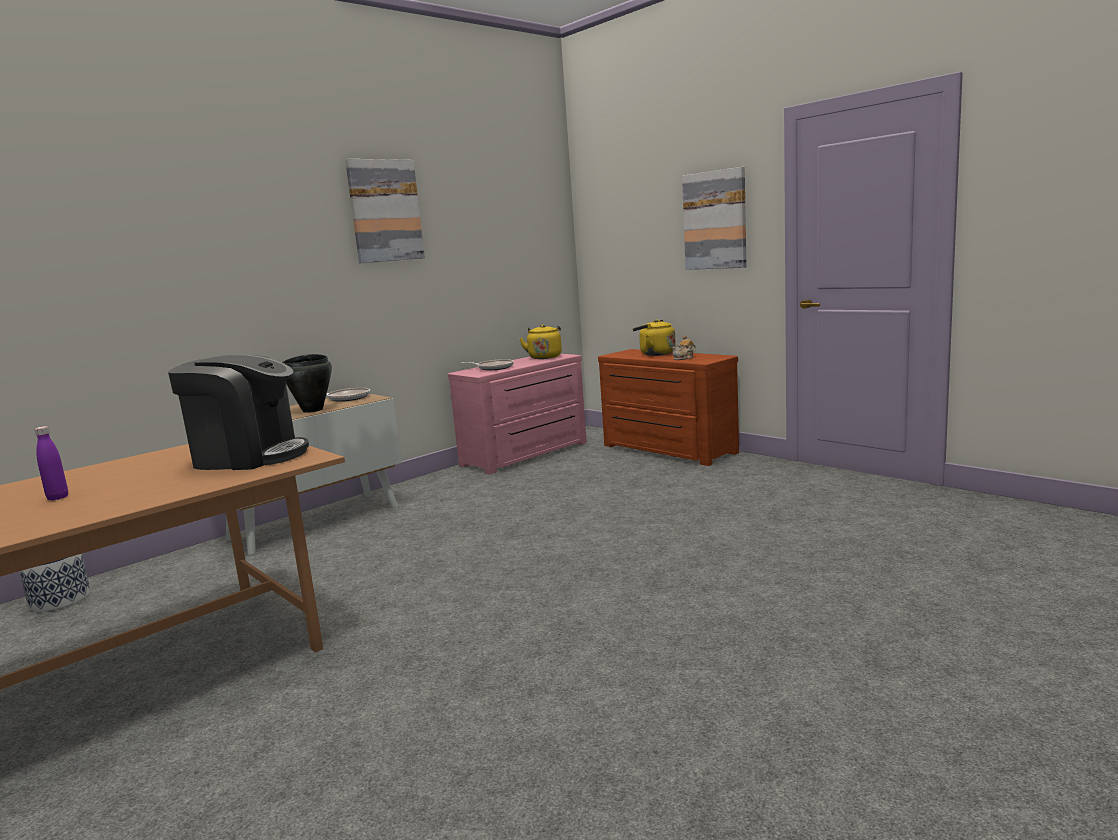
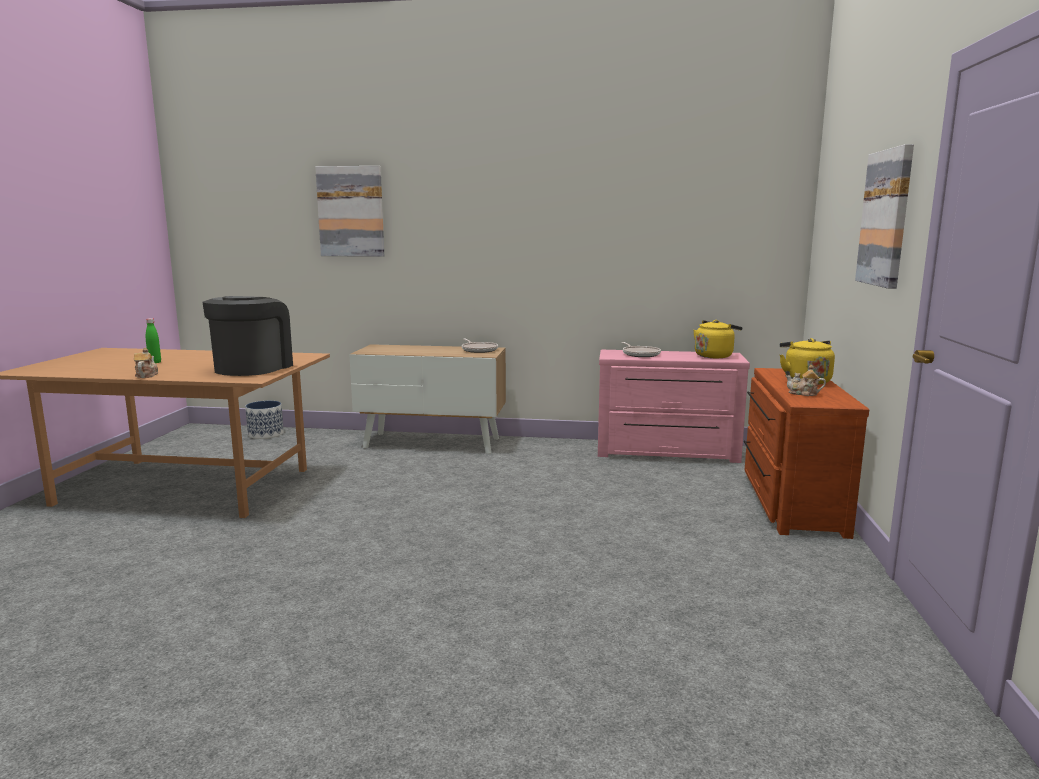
camera: 50 degrees right, 0 degrees up
purple bottle [35,426,68,500] -> green bottle [146,318,161,363]
coffee machine [168,354,309,470] -> coffee machine turned 135 degrees counterclockwise [202,296,293,376]
black cooking pot [282,354,332,413] -> none
picture [345,159,425,263] -> picture moved to [315,166,384,257]
none -> teapot [134,348,158,378]

